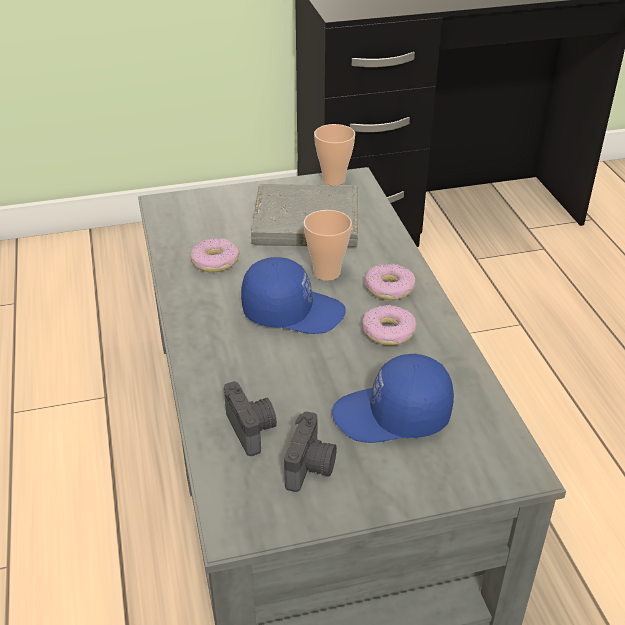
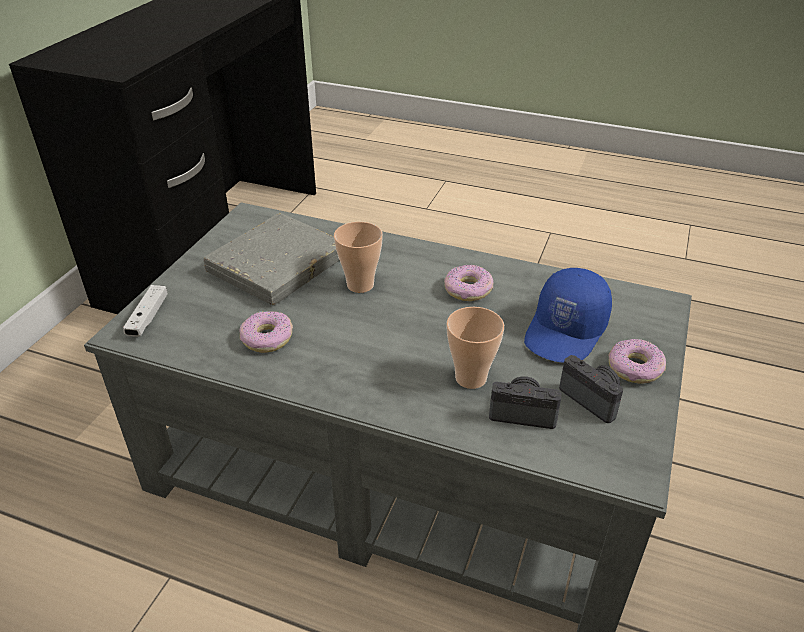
camera: 55 degrees left, 0 degrees up
blue cap [241,257,346,334] -> none
cup [314,124,355,185] -> cup moved to [446,307,504,389]
donut [365,263,415,300] -> donut moved to [608,339,666,383]
none -> white game controller [123,285,168,337]

